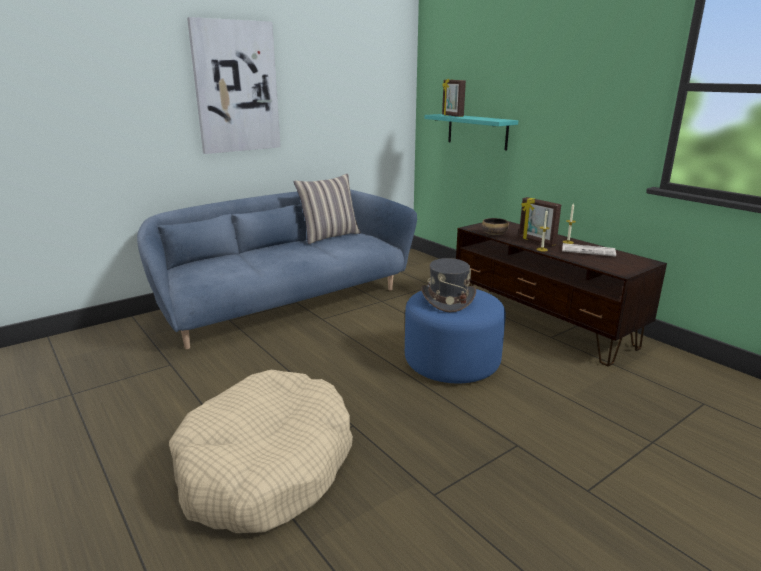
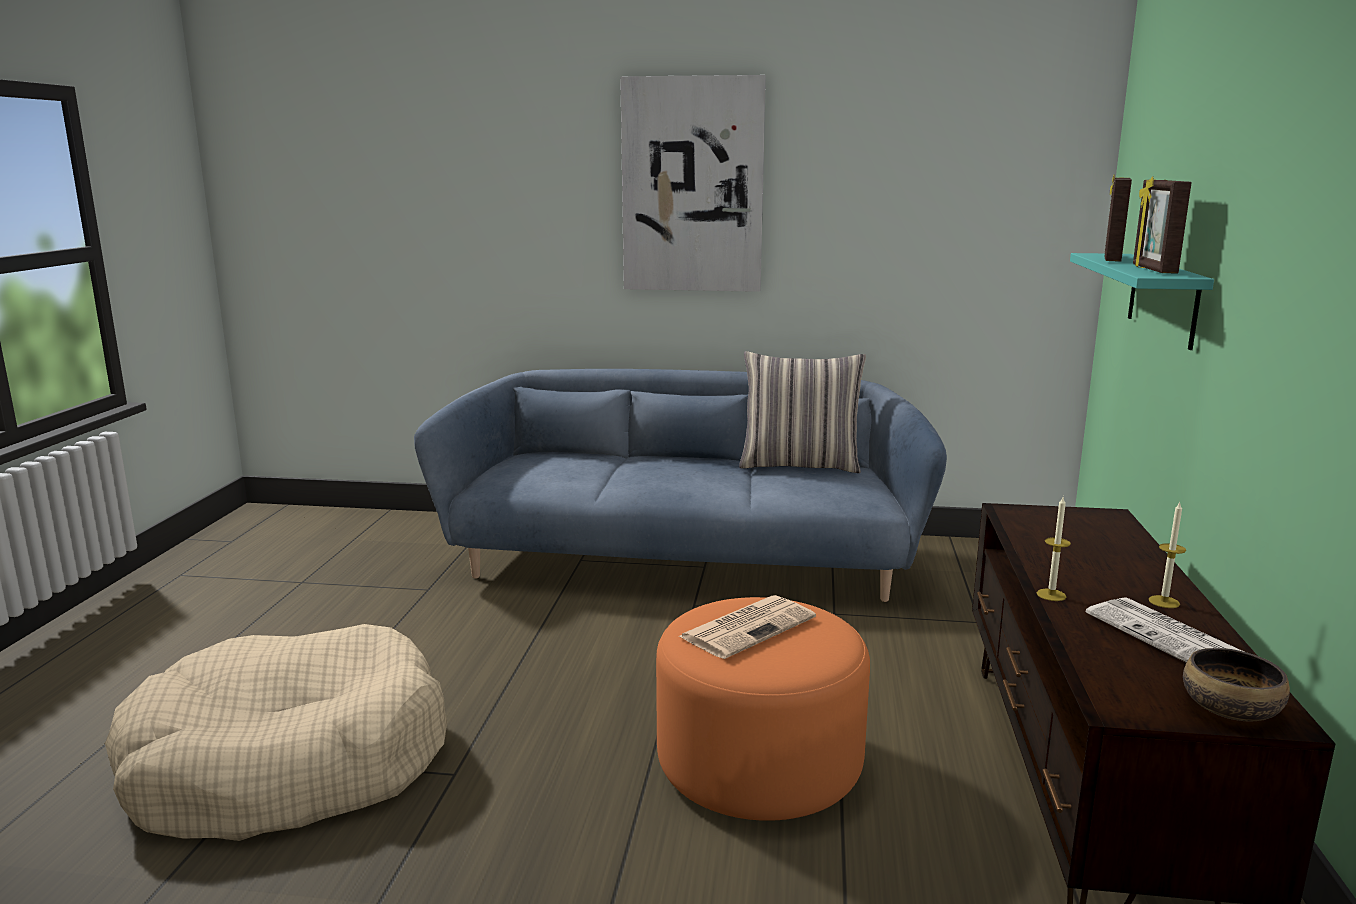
camera: 45 degrees right, 5 degrees down
blue ottoman [405,289,506,383] -> orange ottoman [656,597,870,821]
grey hat [421,258,476,312] -> newspaper [678,595,816,659]
bowl [482,218,509,235] -> bowl moved to [1183,648,1290,721]
picture frame [519,197,561,246] -> picture frame moved to [1133,176,1192,273]

